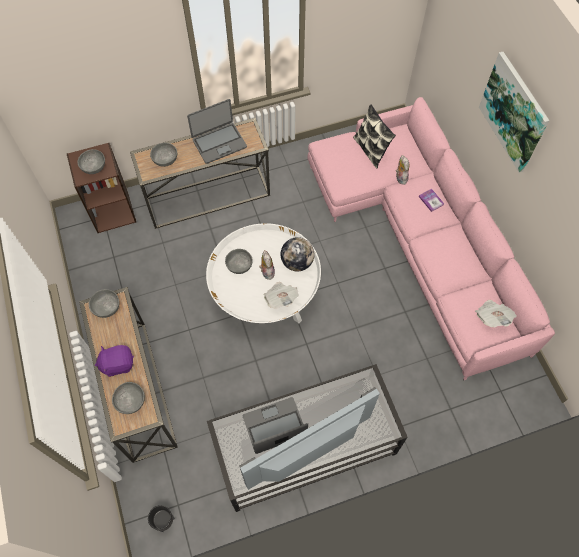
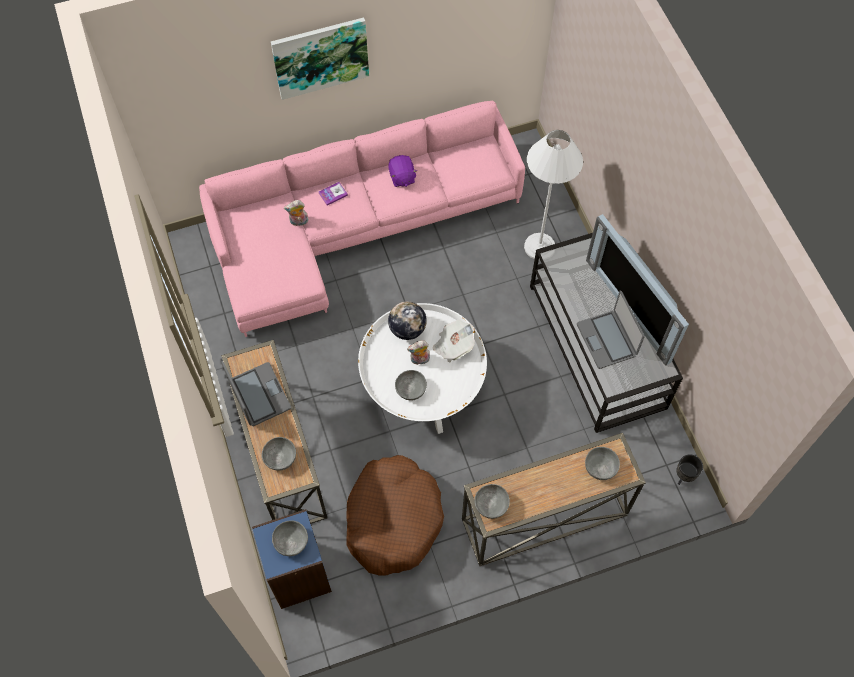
camera: 90 degrees left, 0 degrees up
brown bookcase [67,143,136,233] -> blue bookcase [252,509,332,609]
purple plush toy [95,345,134,377] -> purple plush toy moved to [388,155,417,187]
pillow [353,104,396,169] -> none
newspaper [475,300,517,327] -> none
none -> brown dog bed [346,455,444,576]
none -> white floor lamp [524,130,583,260]

